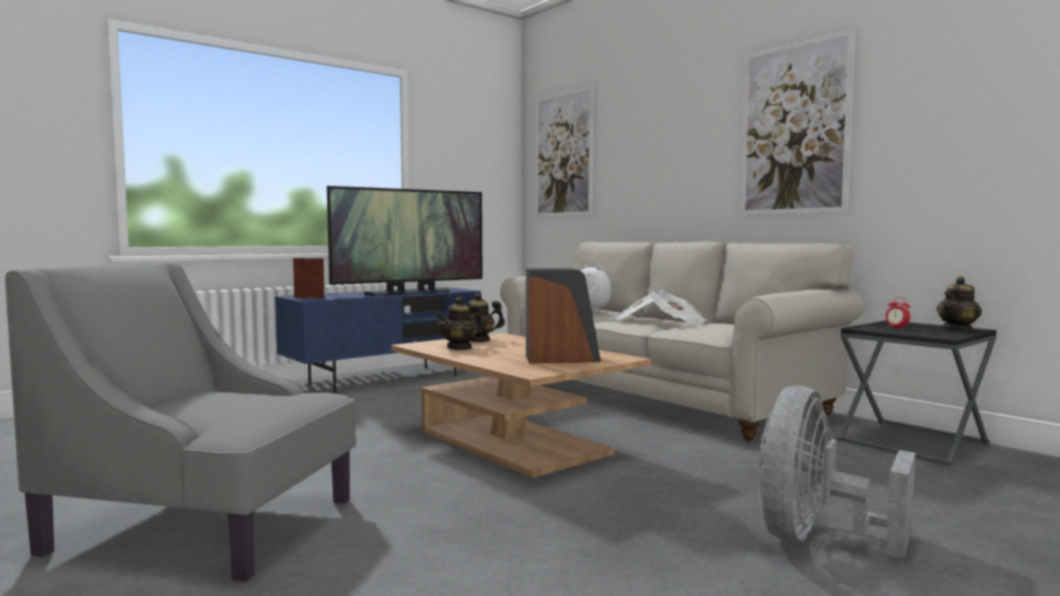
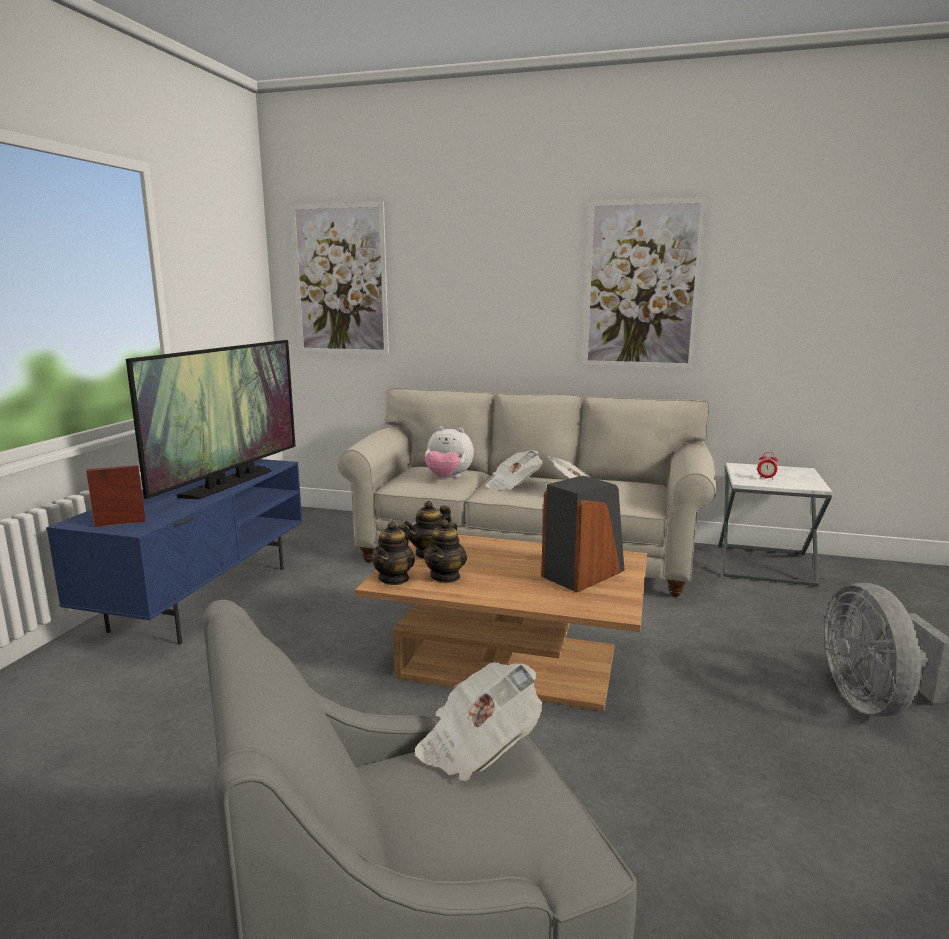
camera: 35 degrees left, 10 degrees up
black side table [836,321,996,466] -> white side table [718,463,832,586]
teapot [936,277,982,332] -> teapot moved to [371,521,415,585]
none -> newspaper [415,662,542,781]

